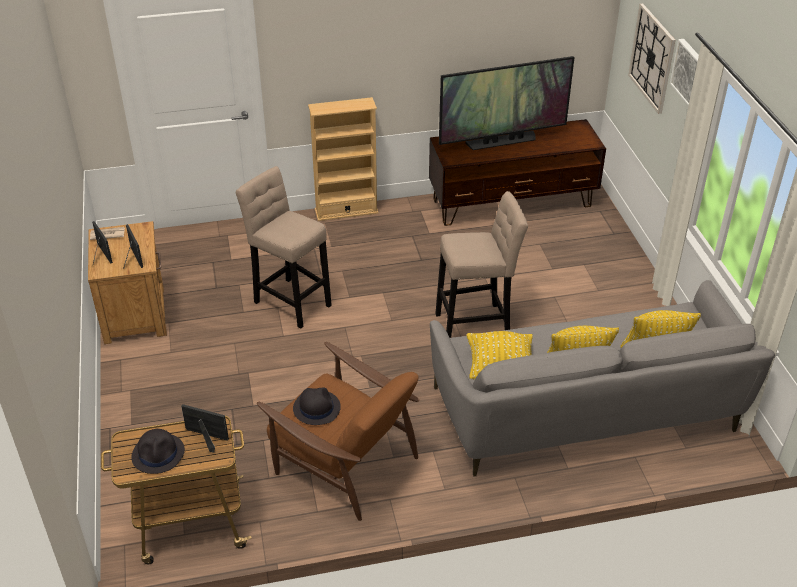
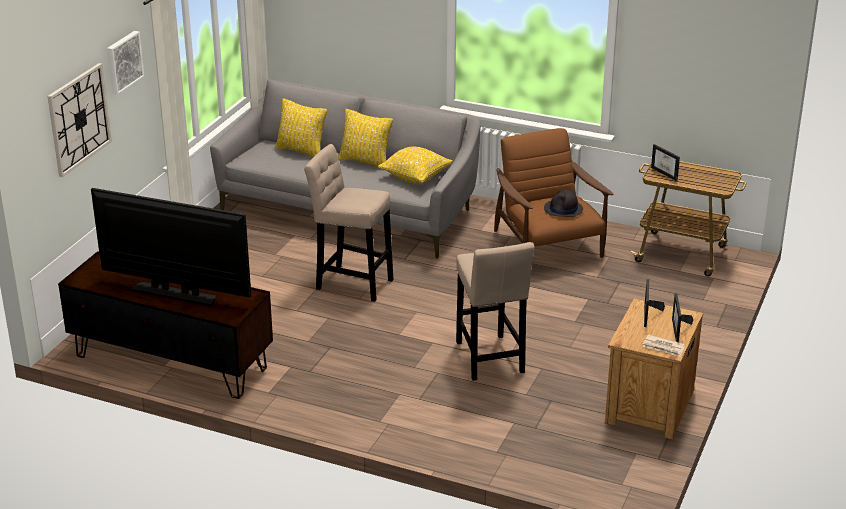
camera: 145 degrees left, 10 degrees down
black hat [131,429,185,474] -> none
beige bookcase [308,97,378,221] -> none

